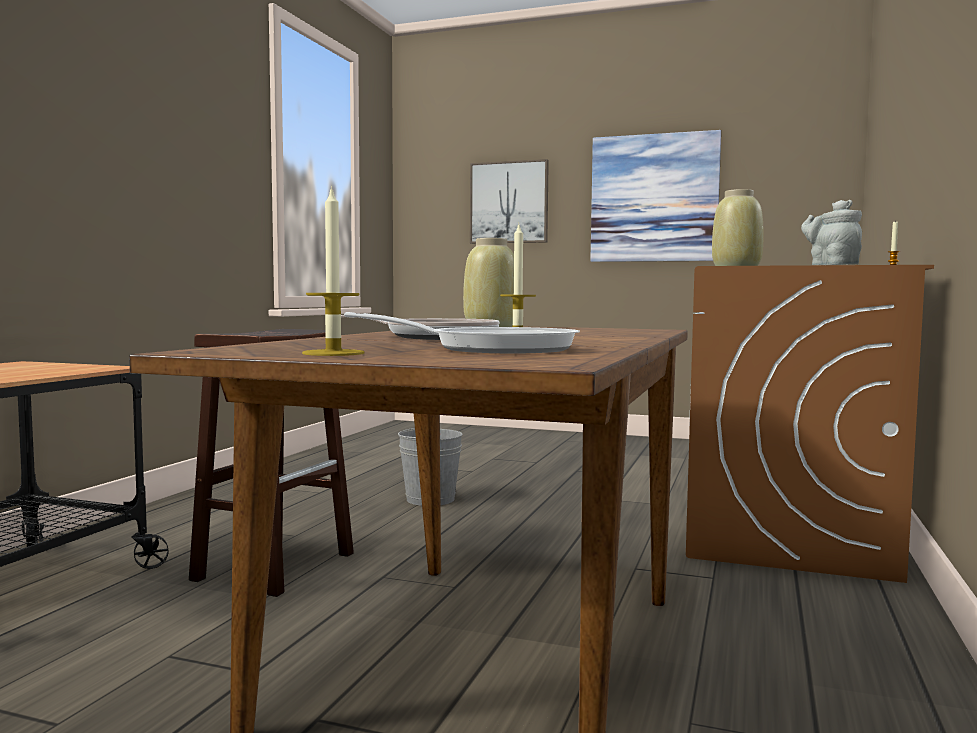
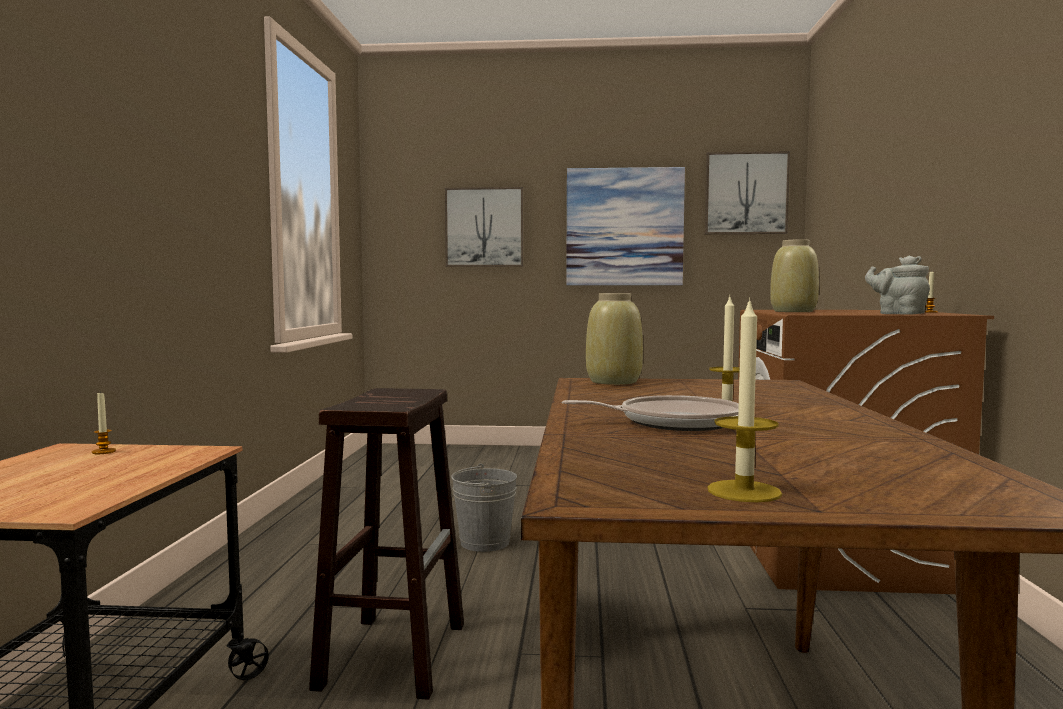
camera: 15 degrees left, 0 degrees up
frying pan [344,312,580,353] -> none
none -> candle [92,391,116,454]
none -> picture [705,151,790,234]

